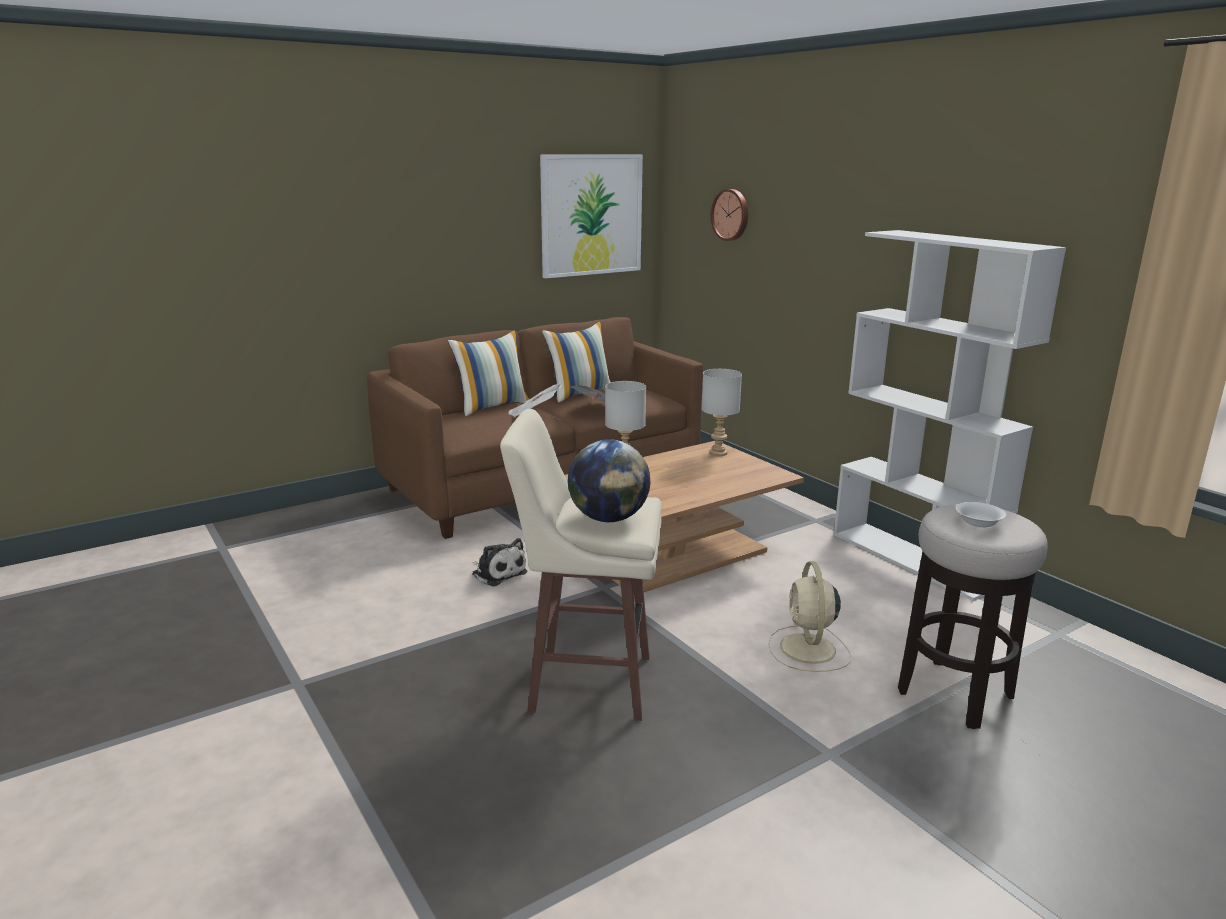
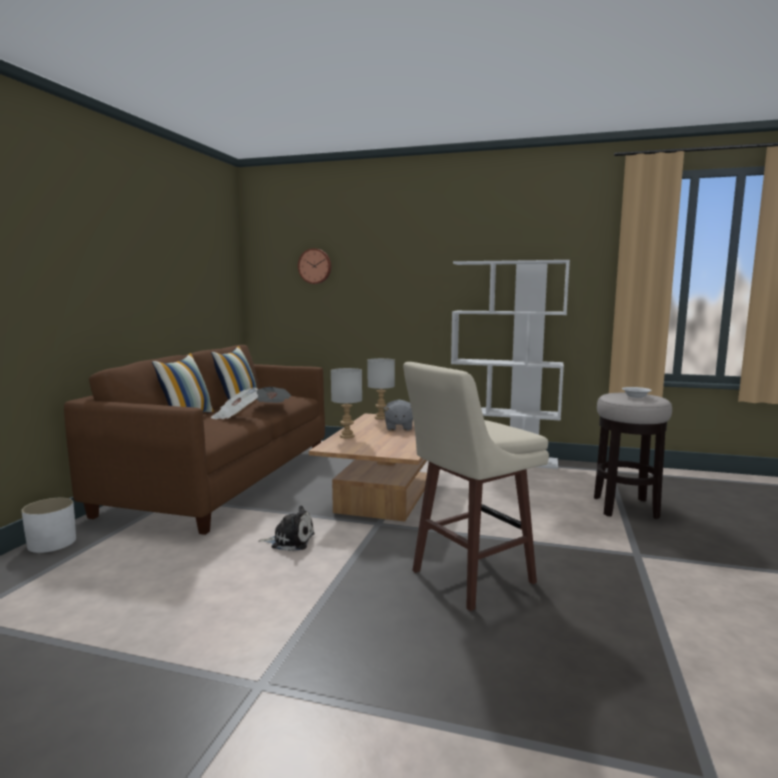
camera: 40 degrees left, 10 degrees down
picture [540,155,643,278] -> none
globe [568,439,650,522] -> none
beige fan [768,562,851,672] -> none
none -> white planter [21,498,76,553]
none -> grey plush toy [383,400,413,431]

